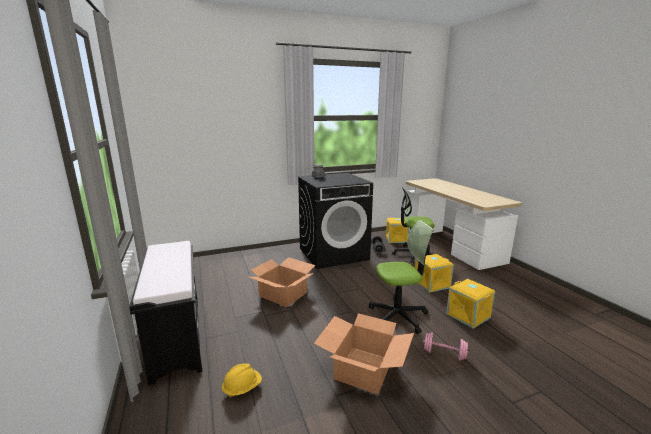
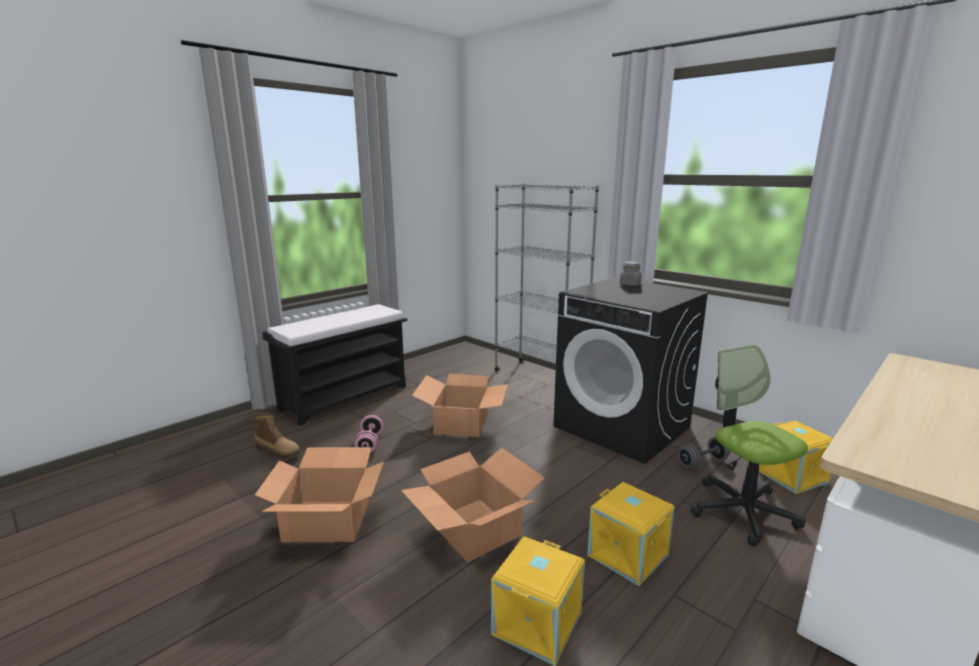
camera: 65 degrees right, 0 degrees up
yellow hard hat [222,364,262,398] -> boot [252,413,302,459]
office chair [369,220,433,334] -> cardboard box [401,447,545,563]
pink dumbbell [423,332,469,361] -> pink dumbbell moved to [354,415,383,452]
none -> grey bookcase [494,184,599,372]

